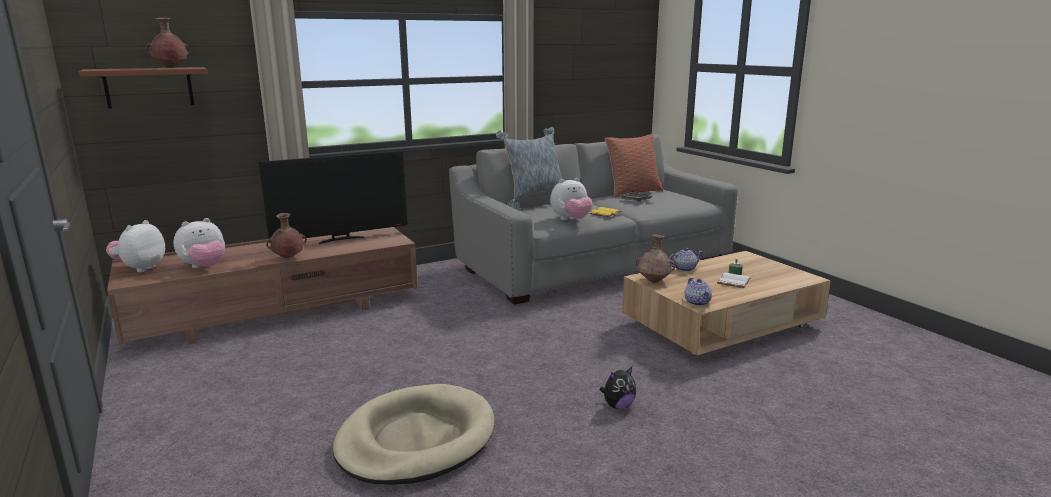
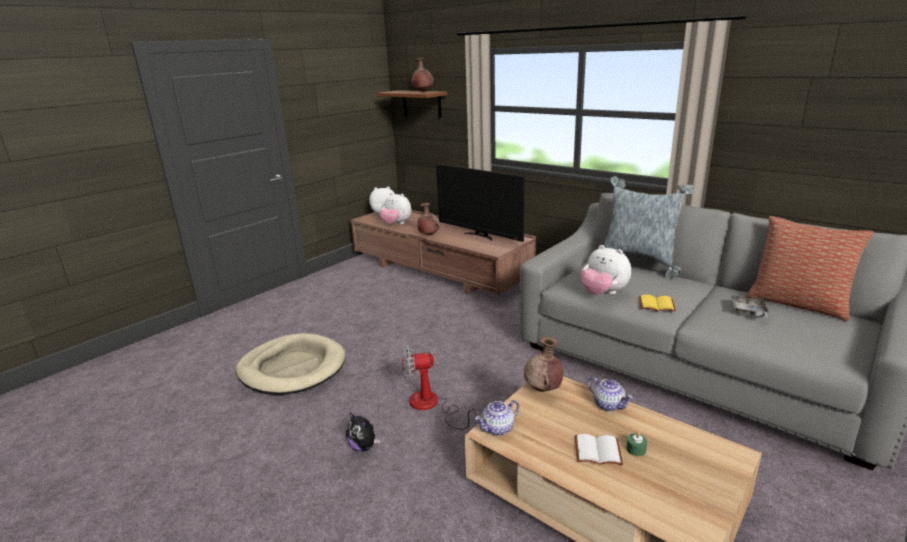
camera: 70 degrees right, 5 degrees up
none -> fan [402,344,476,430]

